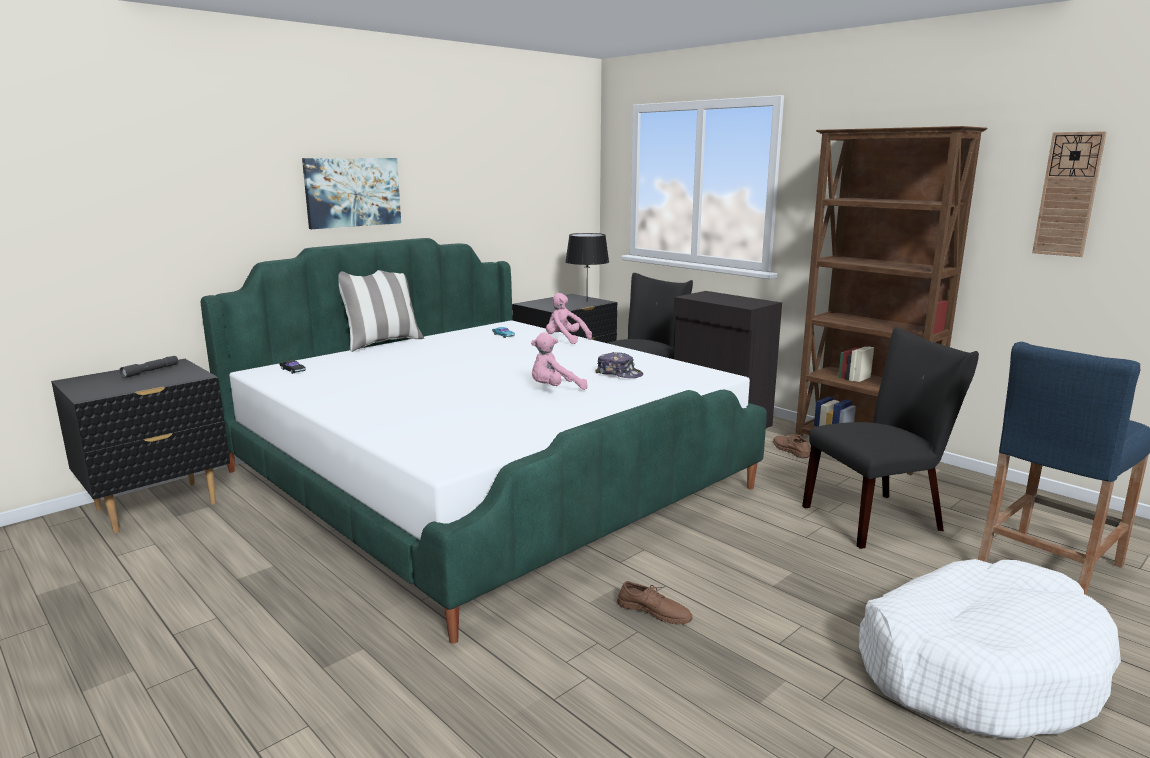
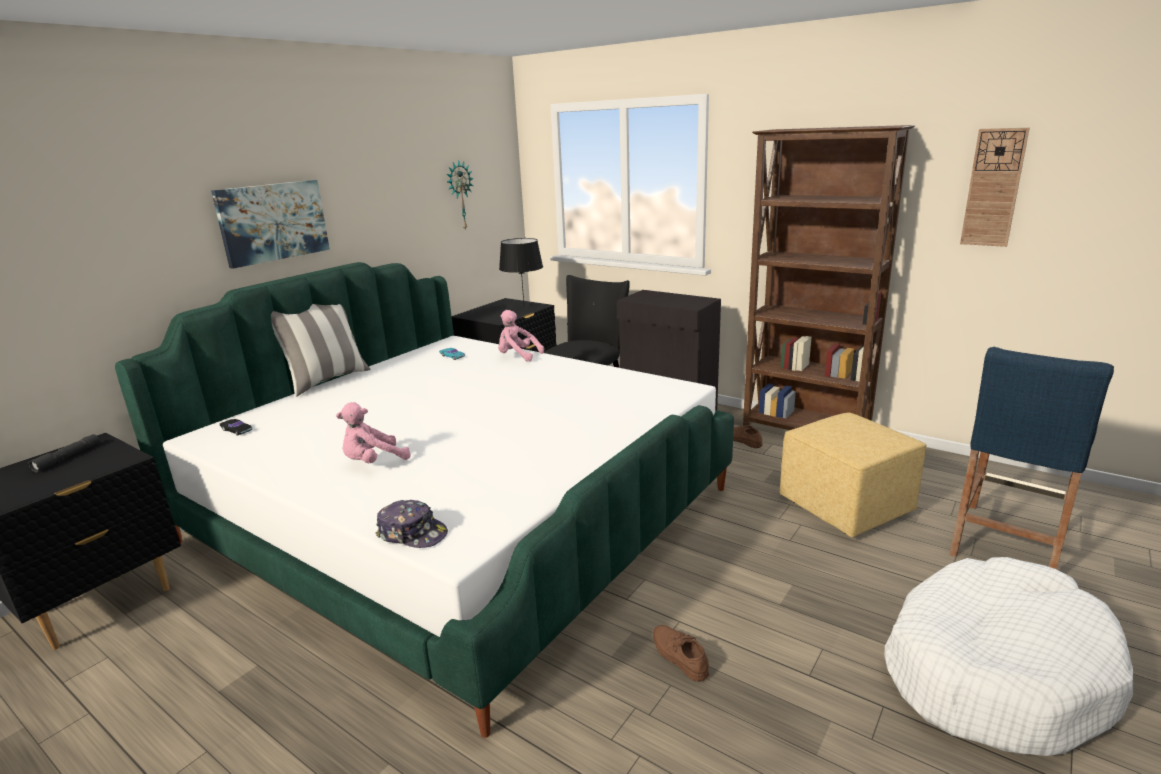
camera: 10 degrees left, 5 degrees up
pink plush toy [531,332,588,390] -> pink plush toy moved to [336,402,411,463]
cap [596,352,643,378] -> cap moved to [376,500,448,548]
brown shoe [617,581,693,624] -> brown shoe turned 135 degrees counterclockwise [653,625,709,682]
black chair [802,327,979,549] -> yellow ottoman [780,412,926,537]
none -> wall clock [447,160,474,231]

